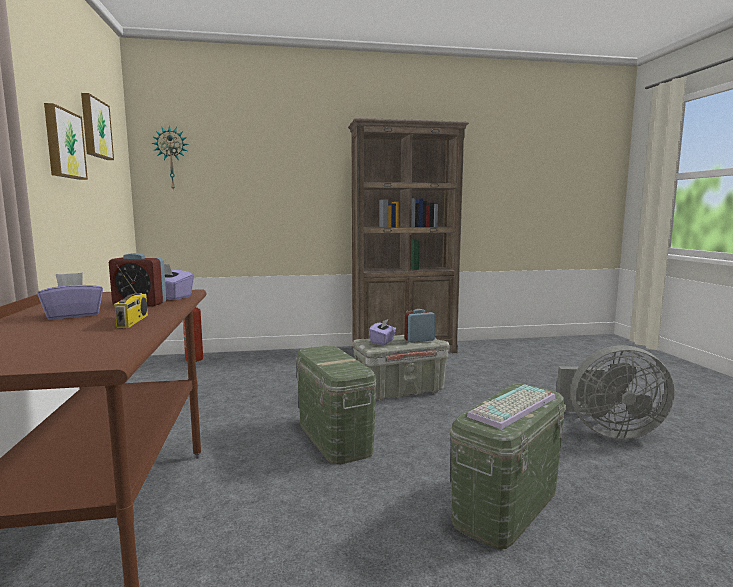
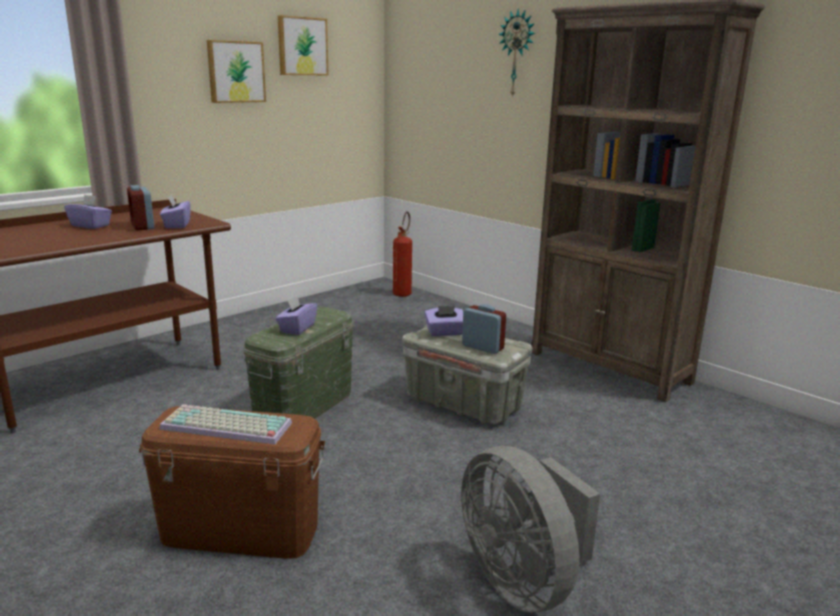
camera: 55 degrees right, 10 degrees up
radio [114,264,148,328] -> none
wall clock [152,125,189,191] -> wall clock moved to [498,9,535,98]
green storage box [450,383,566,549] -> brown storage box [139,406,325,559]
none -> purple tissue box [276,295,317,335]

